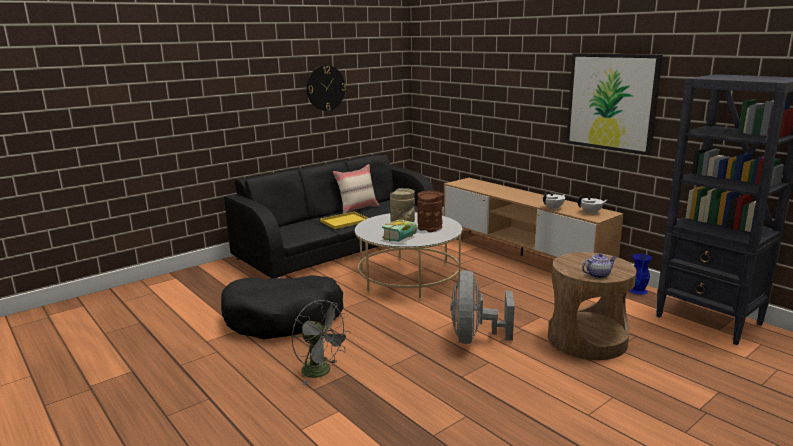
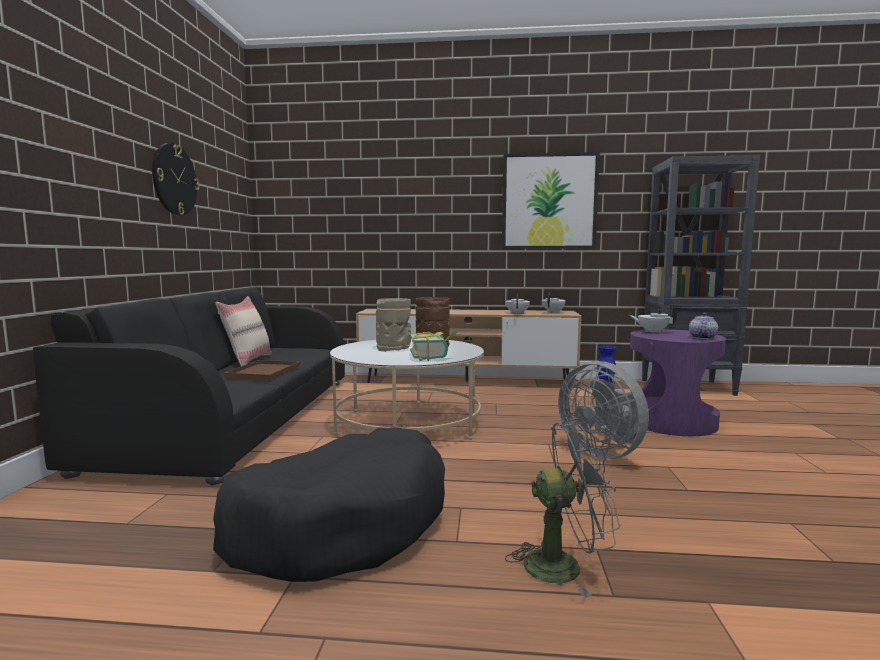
camera: 45 degrees left, 10 degrees down
yellow tray [320,212,368,229] -> brown tray [224,360,300,380]
brown side table [548,252,637,360] -> purple side table [630,329,726,436]
none -> white teapot [629,307,677,333]

